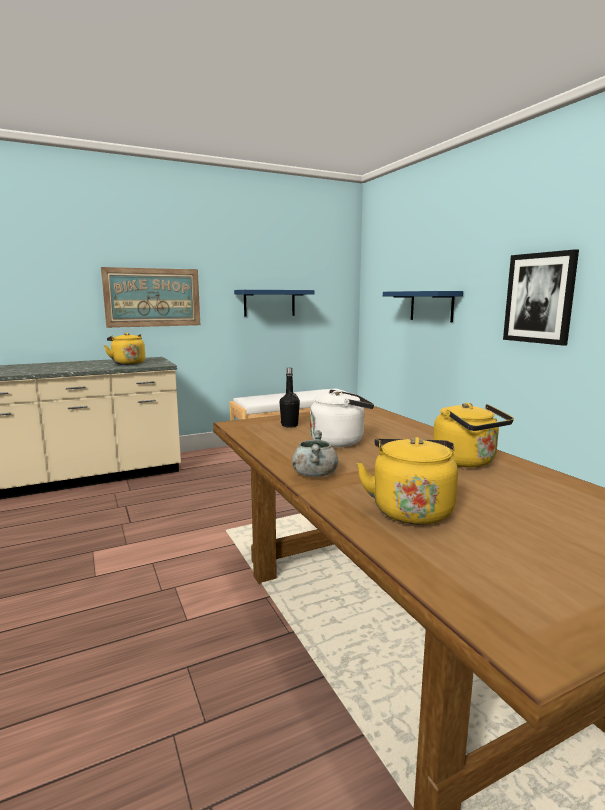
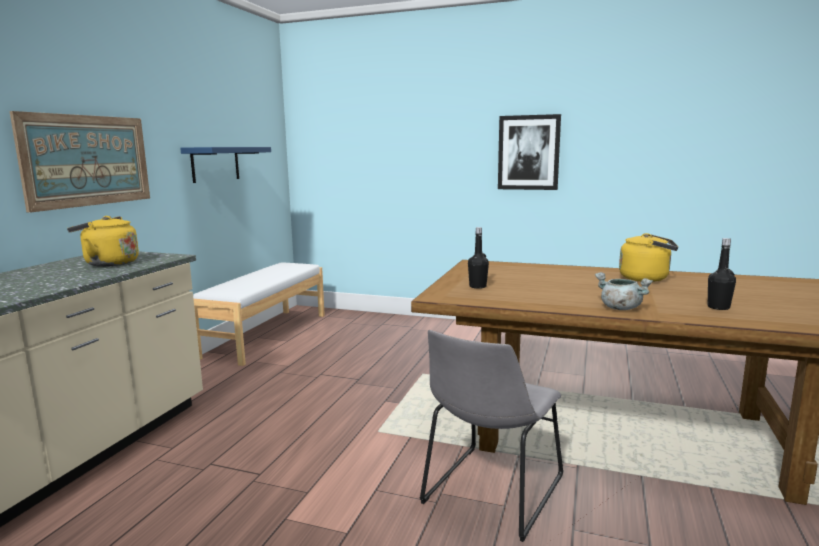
camera: 45 degrees left, 0 degrees up
white kettle [310,389,374,447] -> none
yellow kettle [357,437,458,525] -> black bottle [708,238,736,310]
blue shelf [383,291,463,322] -> none
none -> grey chair [420,330,564,542]

